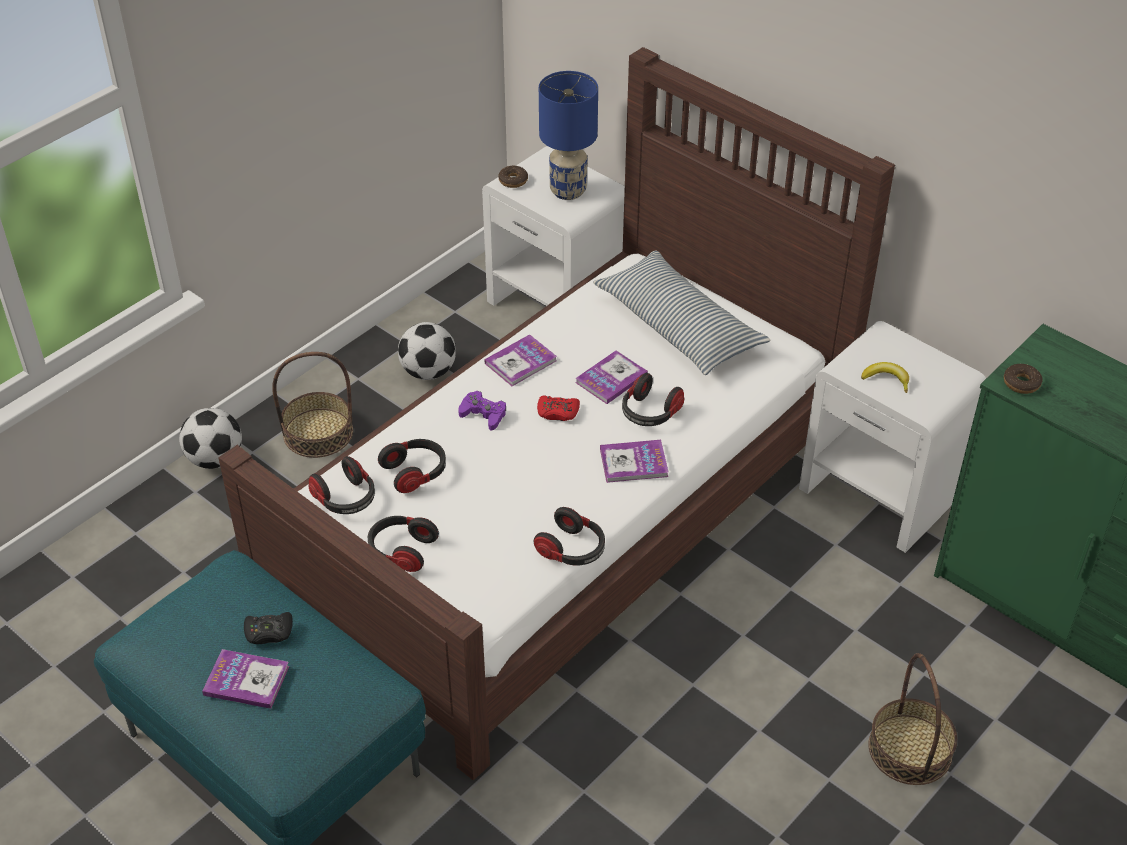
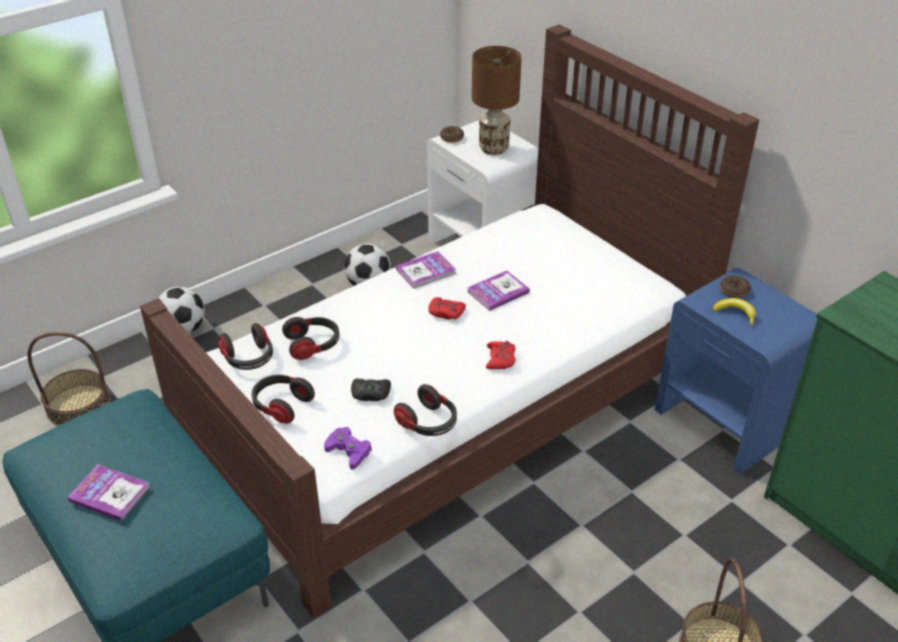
camera: 10 degrees right, 5 degrees down
black game controller [244,612,293,644] -> black game controller moved to [351,378,391,401]
basket [272,352,353,458] -> basket moved to [28,332,110,426]
purple game controller [458,391,506,431] -> purple game controller moved to [324,427,372,469]
blue table lamp [539,71,598,200] -> brown table lamp [472,46,522,155]
pillow [593,250,770,375] -> none
book [600,440,669,483] -> red game controller [486,341,516,369]
headphones [622,373,684,426] -> none
white nightstand [799,321,986,553] -> blue nightstand [655,268,818,474]
donut [1004,364,1043,394] -> donut moved to [720,275,751,298]

